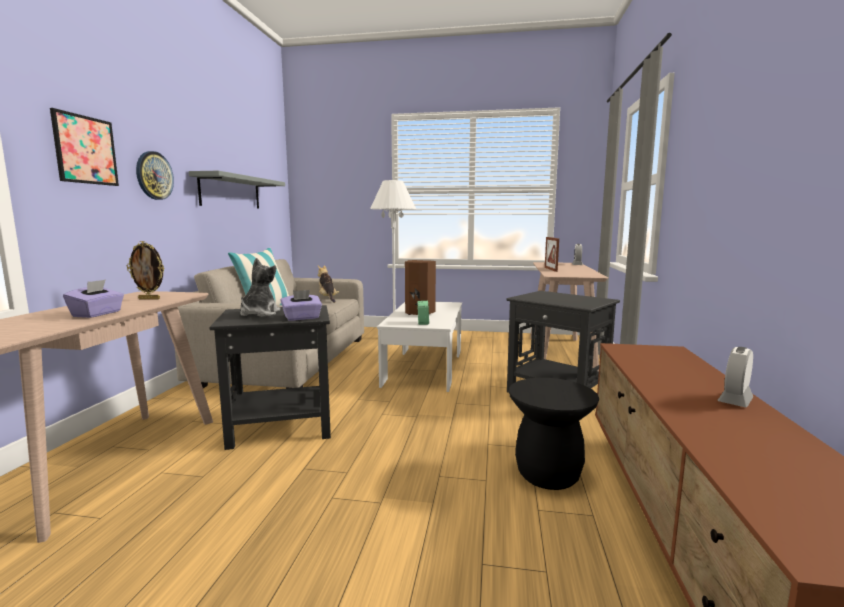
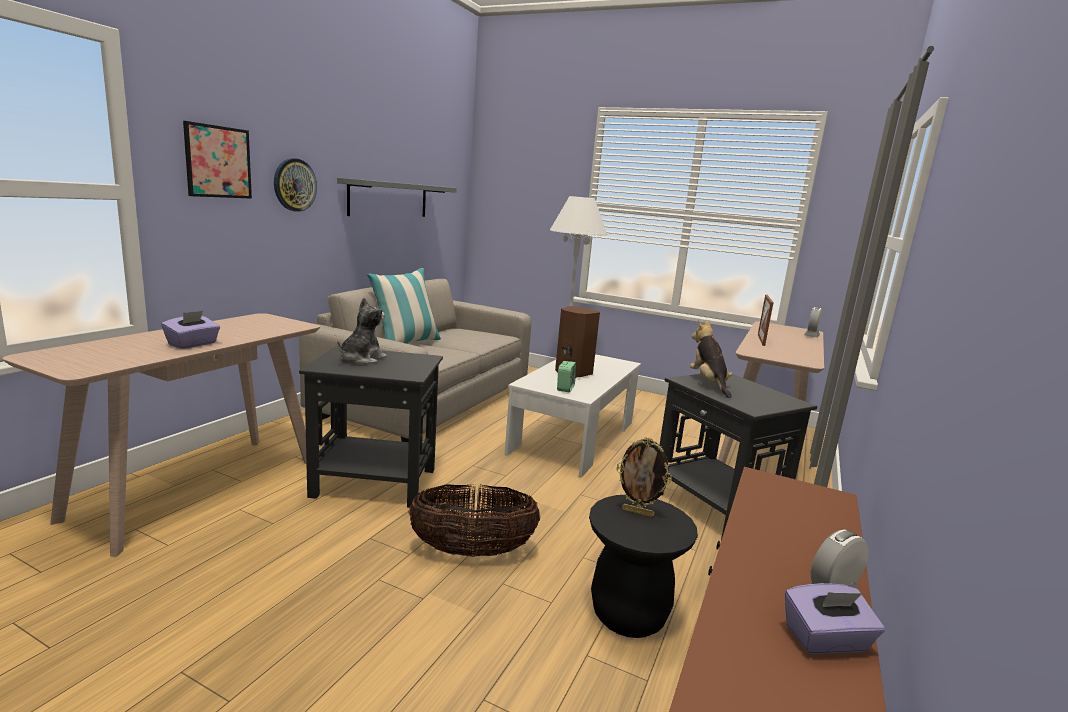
camera: 15 degrees right, 5 degrees up
picture frame [127,241,164,300] -> picture frame moved to [616,437,672,517]
purple tissue box [281,290,322,321] -> purple tissue box moved to [785,583,885,654]
plush toy [318,266,339,303] -> plush toy moved to [690,320,732,398]
none -> basket [408,484,540,557]

